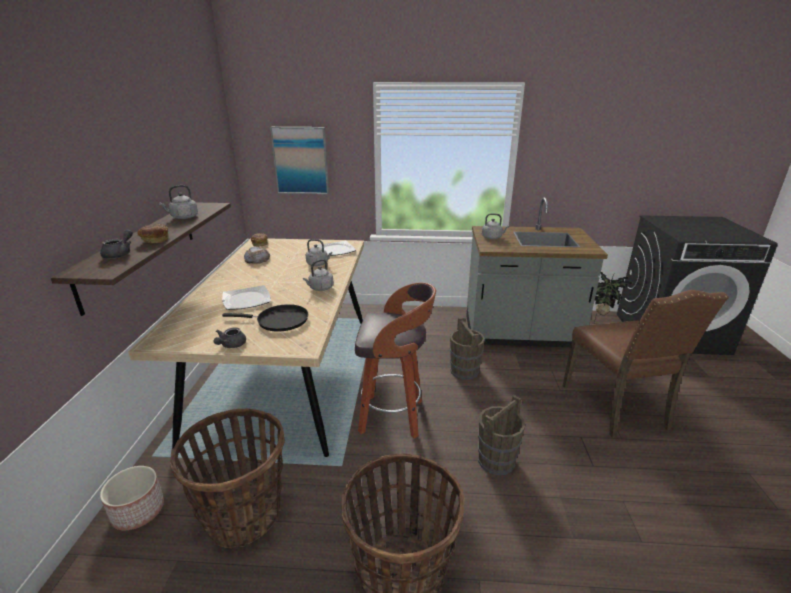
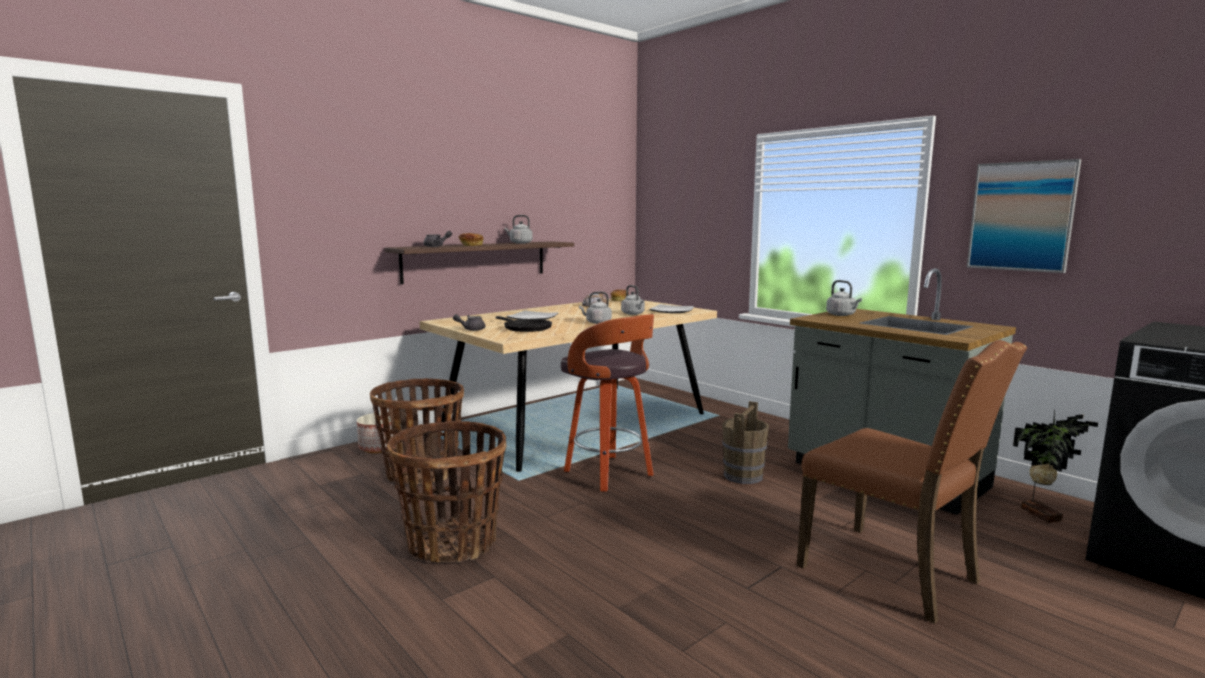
camera: 45 degrees right, 15 degrees down
picture [270,127,329,194] -> picture moved to [967,159,1081,273]
brown bucket [478,395,525,475] -> none
brown chair [563,290,729,438] -> brown chair turned 75 degrees counterclockwise [797,340,1027,624]

